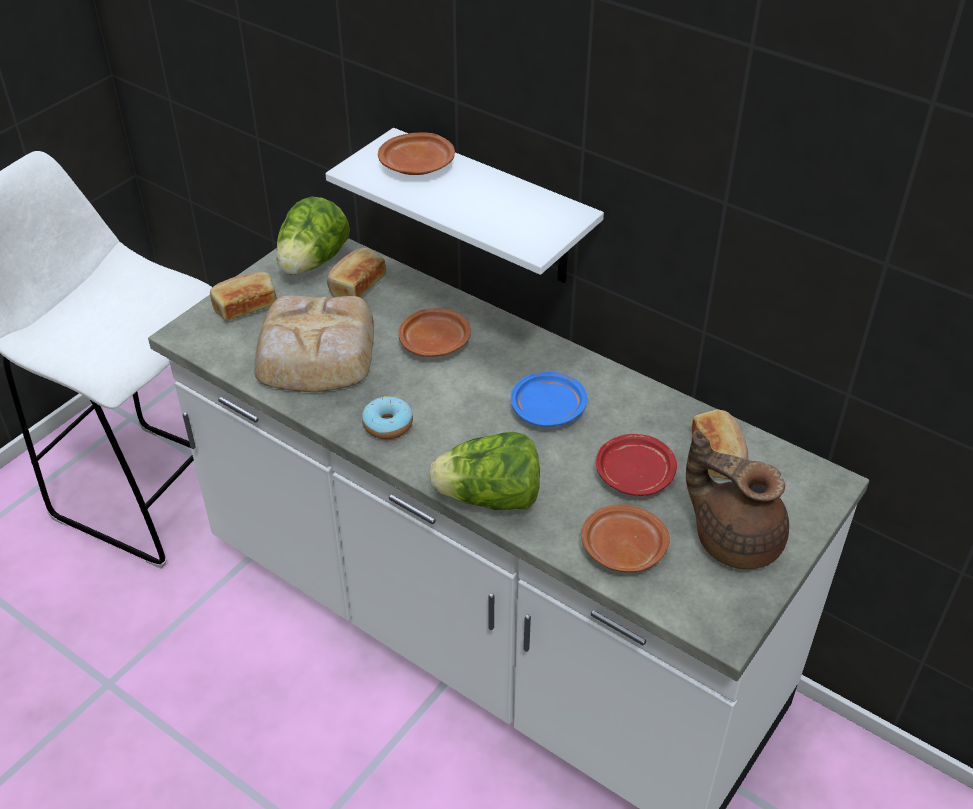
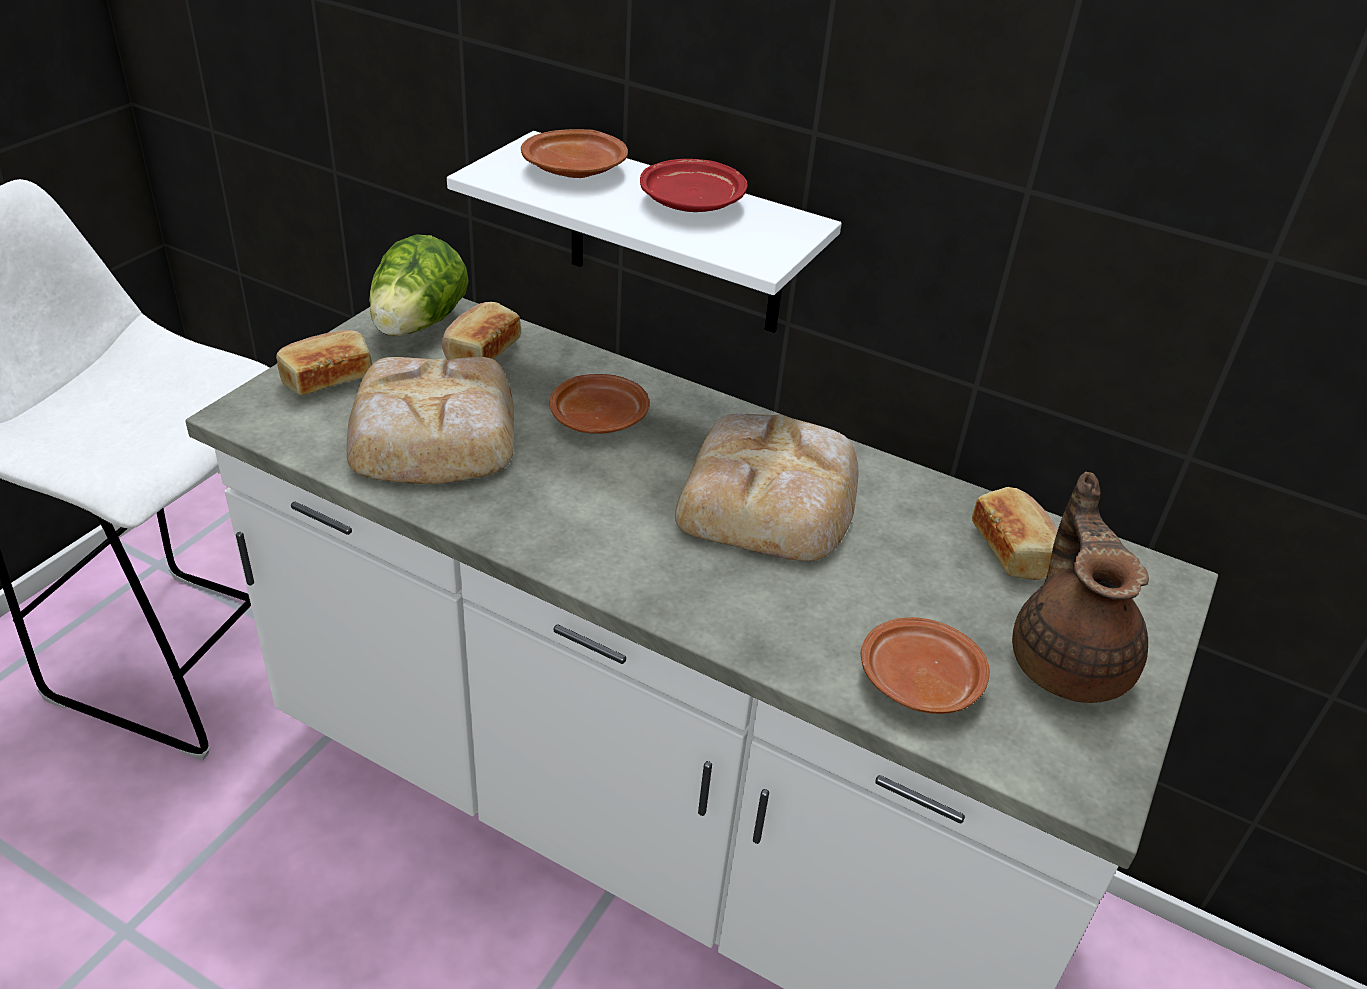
camera: 10 degrees left, 5 degrees down
donut [362,396,413,439] -> none
lettuce [429,432,540,510] -> none
blue plate [511,372,587,427] -> bread [675,414,858,561]
red plate [596,434,677,496] -> red plate moved to [640,159,747,212]
brown teapot [686,430,789,569] -> brown teapot turned 60 degrees clockwise [1012,472,1149,703]

